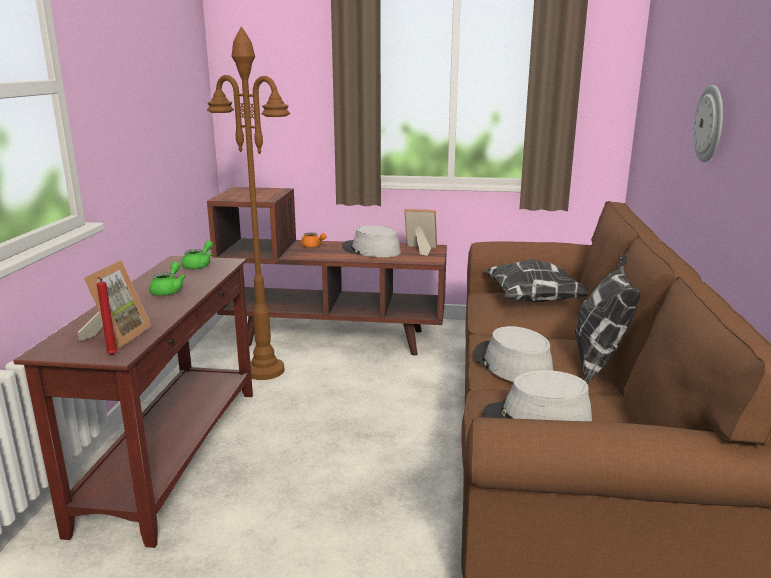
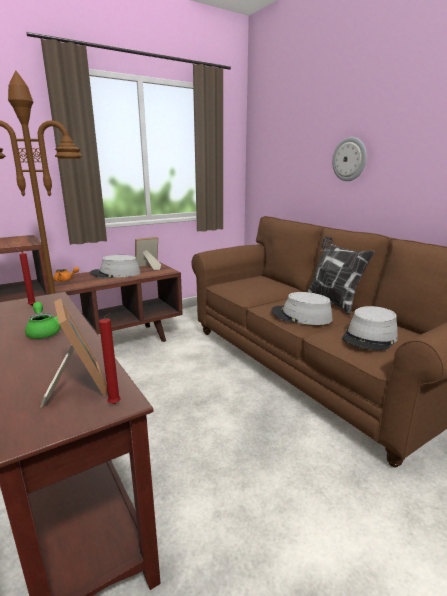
camera: 40 degrees left, 0 degrees up
green teapot [181,241,213,270] -> red candle [14,248,36,306]
pillow [484,259,588,302] -> none

